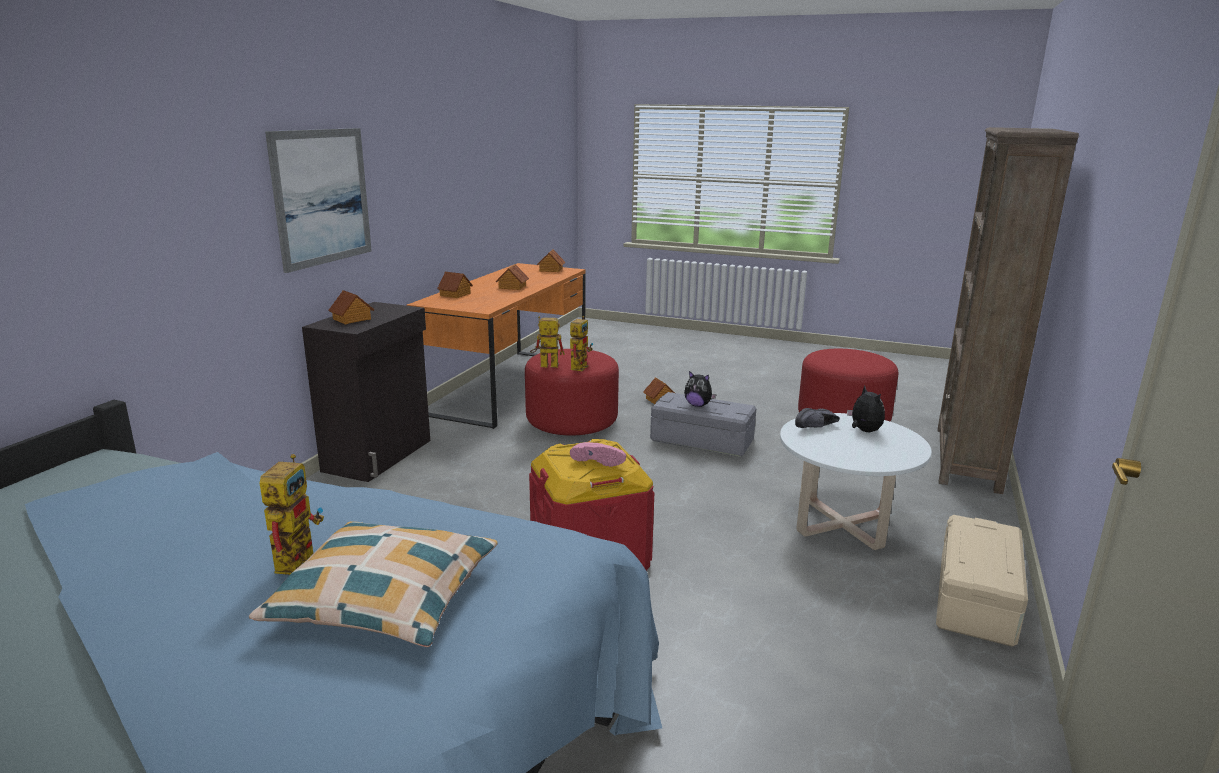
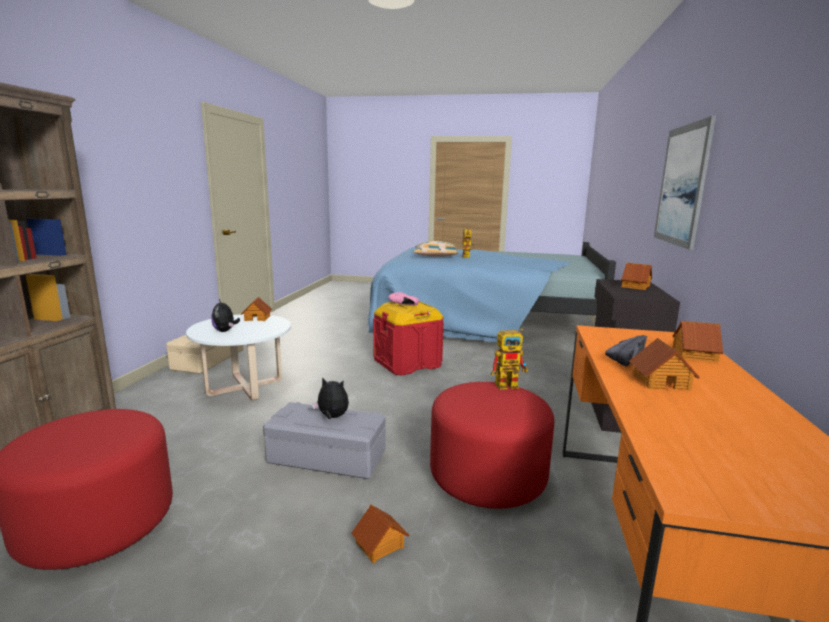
camera: 170 degrees right, 5 degrees down
toy house [537,249,565,272] -> toy house moved to [241,297,272,321]
toy robot [570,316,593,371] -> none
black shoe [795,408,840,428] -> black shoe moved to [605,335,647,367]

